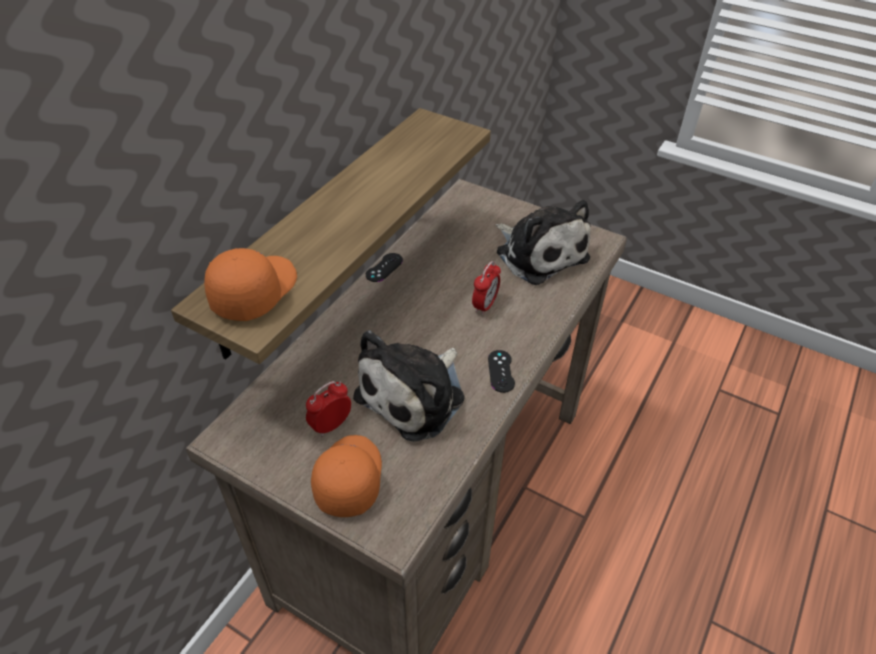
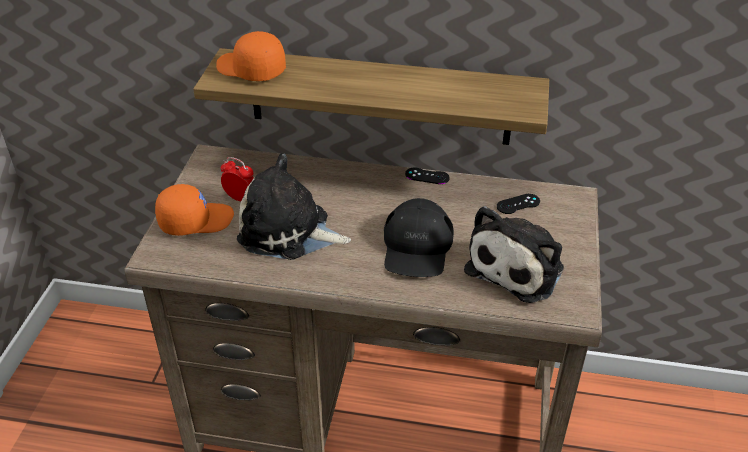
camera: 70 degrees right, 5 degrees down
orange cap [204,248,297,321] -> orange cap turned 150 degrees counterclockwise [216,31,286,81]
alarm clock [472,261,501,315] -> black cap [384,198,454,277]
black game controller [488,350,515,393] -> black game controller moved to [497,194,540,214]

